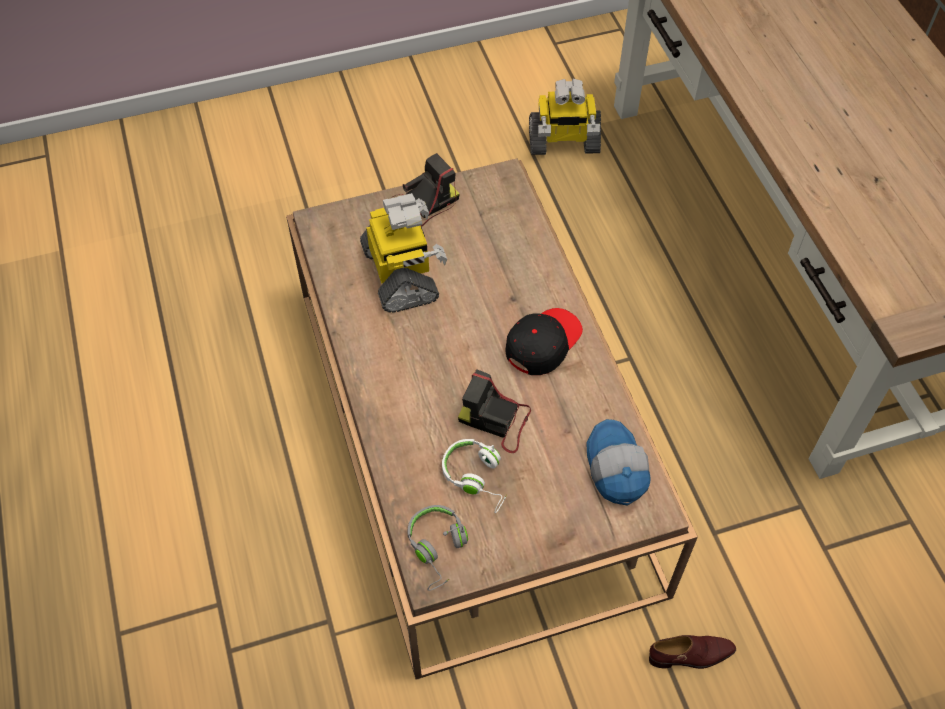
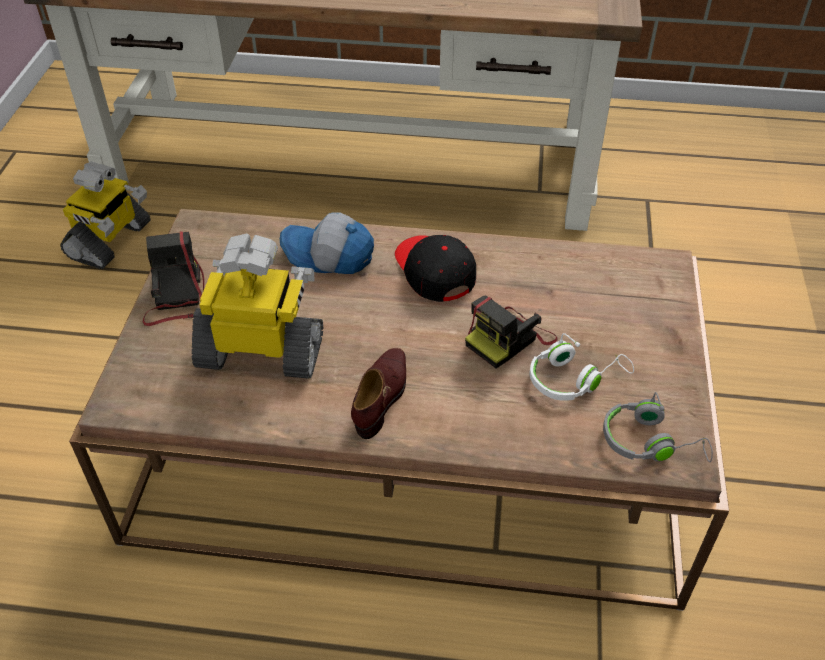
camera: 65 degrees left, 10 degrees down
cap [586,419,651,506] -> cap moved to [280,212,374,274]
brown shoe [649,635,736,669] -> brown shoe moved to [351,348,406,439]

